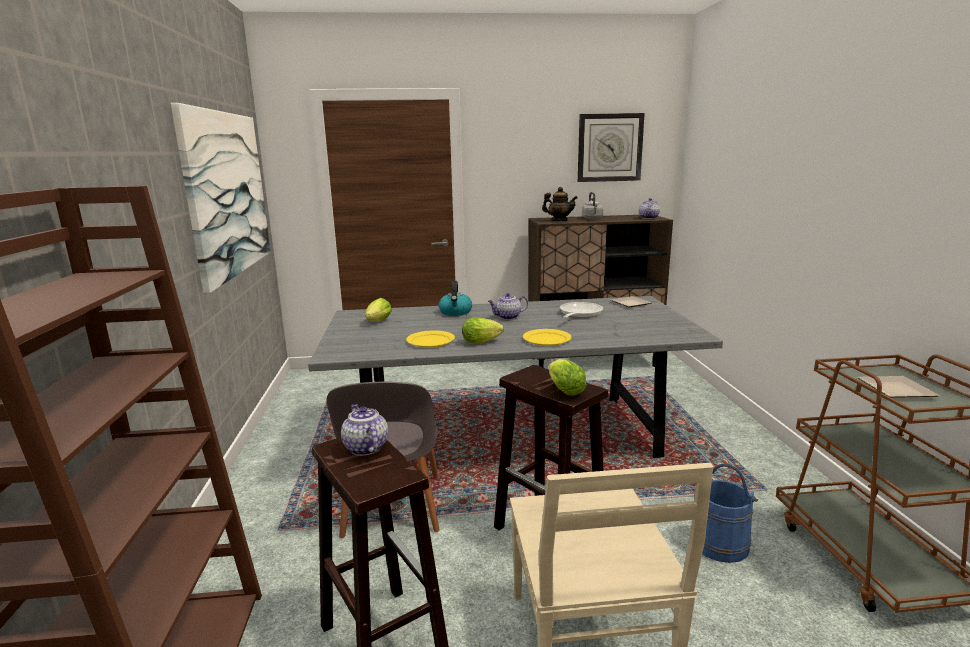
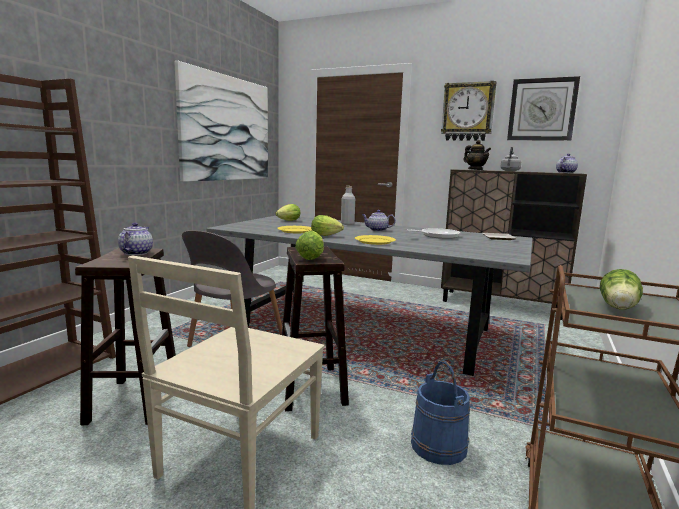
camera: 30 degrees right, 5 degrees down
kettle [439,281,472,316] -> grey bottle [341,186,355,225]
plate [857,376,940,398] -> lettuce [600,269,643,309]
none -> wall clock [441,81,496,141]

